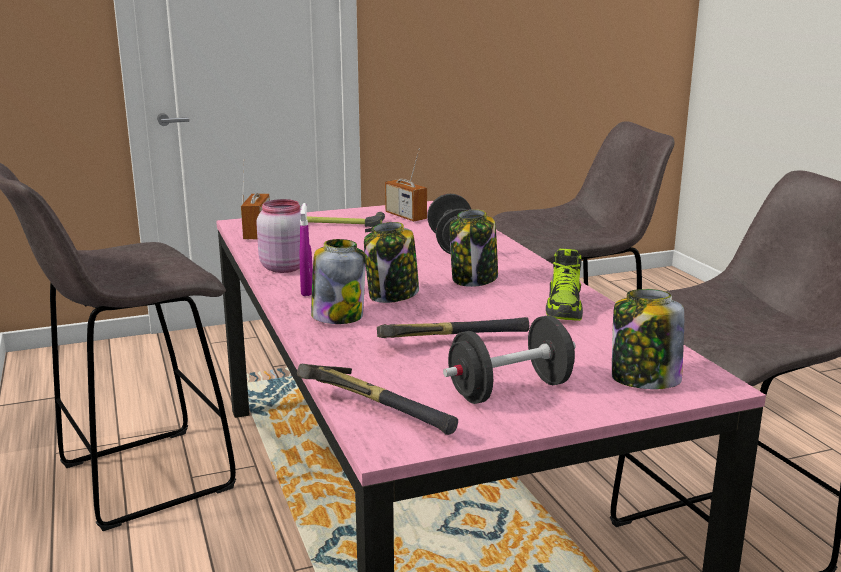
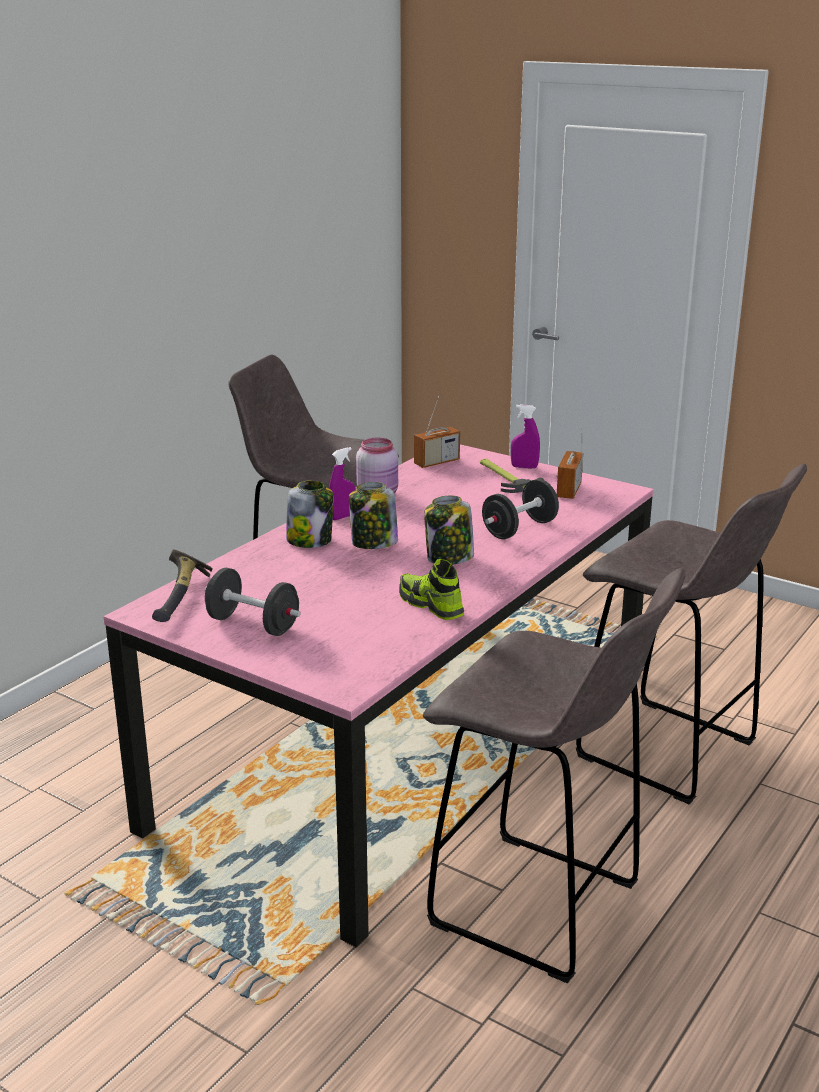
camera: 55 degrees right, 5 degrees up
hammer [377,317,529,338] -> none
shoe [546,249,583,321] -> shoe turned 75 degrees clockwise [399,559,464,620]
jar [612,289,684,389] -> none
none -> purple spray bottle [511,404,540,469]

